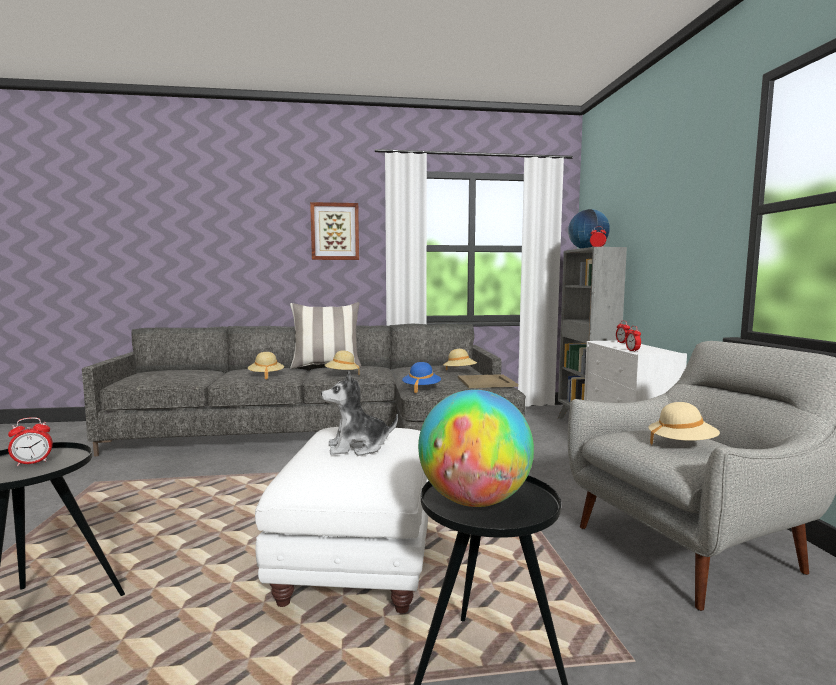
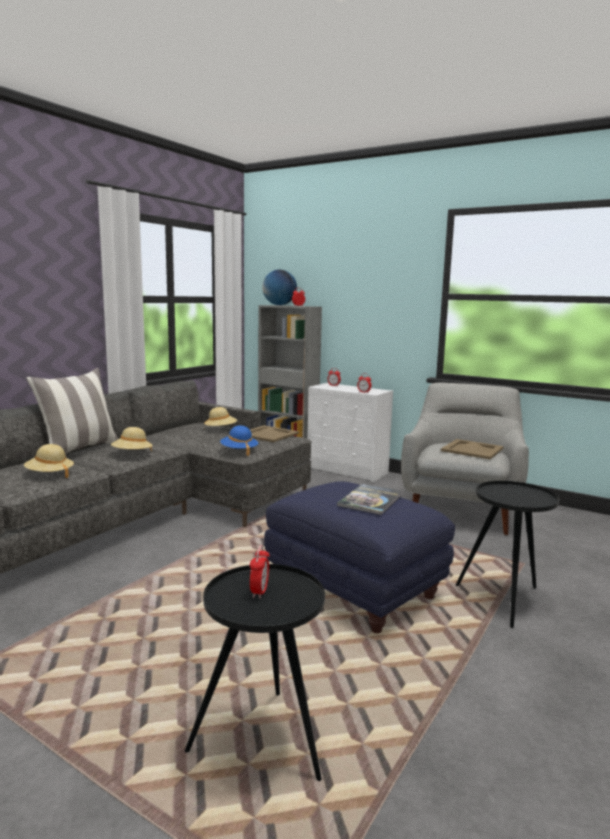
camera: 50 degrees left, 5 degrees up
white ottoman [255,427,429,614] -> blue ottoman [264,481,455,633]
picture [310,202,359,260] -> none
plush toy [321,371,398,456] -> book [337,484,403,515]
globe [418,390,534,507] -> none
beige hat [648,402,720,446] -> beige tray [441,439,504,459]

